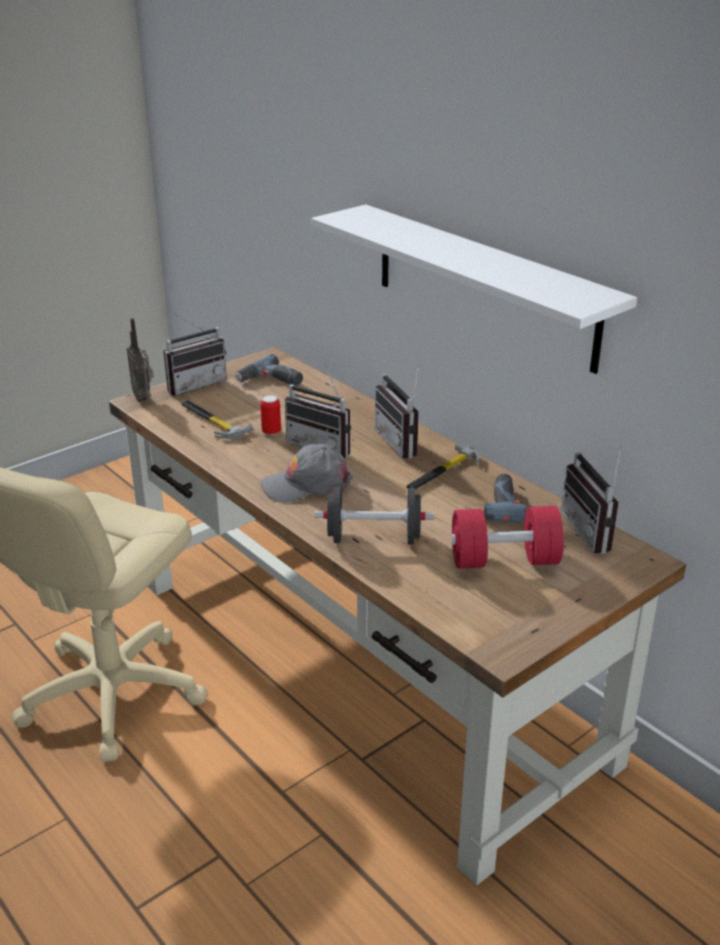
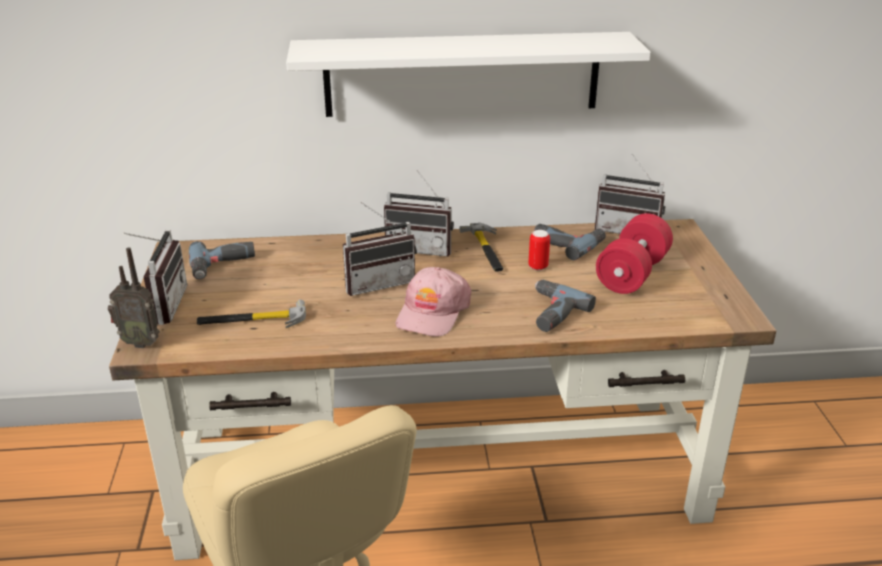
camera: 55 degrees left, 0 degrees up
can [260,395,281,435] -> can moved to [528,230,550,270]
grey cap [261,444,353,503] -> pink cap [396,267,472,337]
black dumbbell [314,487,434,545] -> power drill [535,280,596,332]

